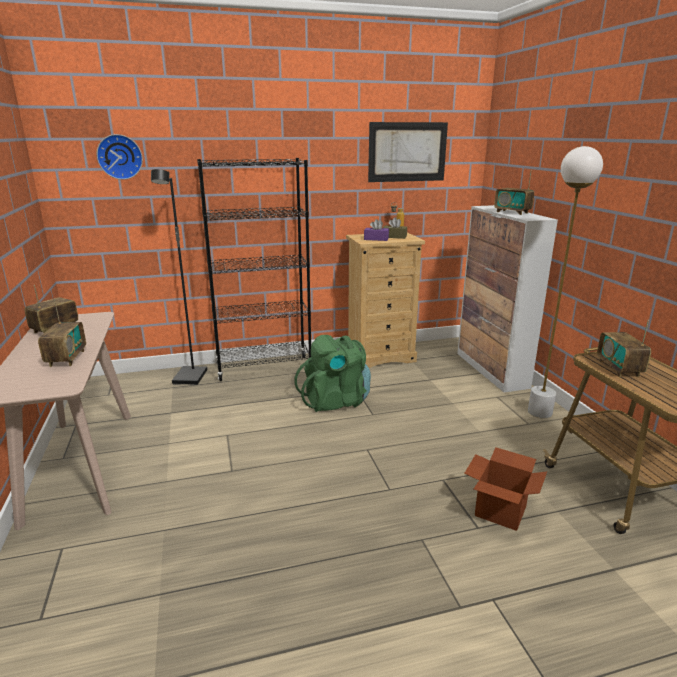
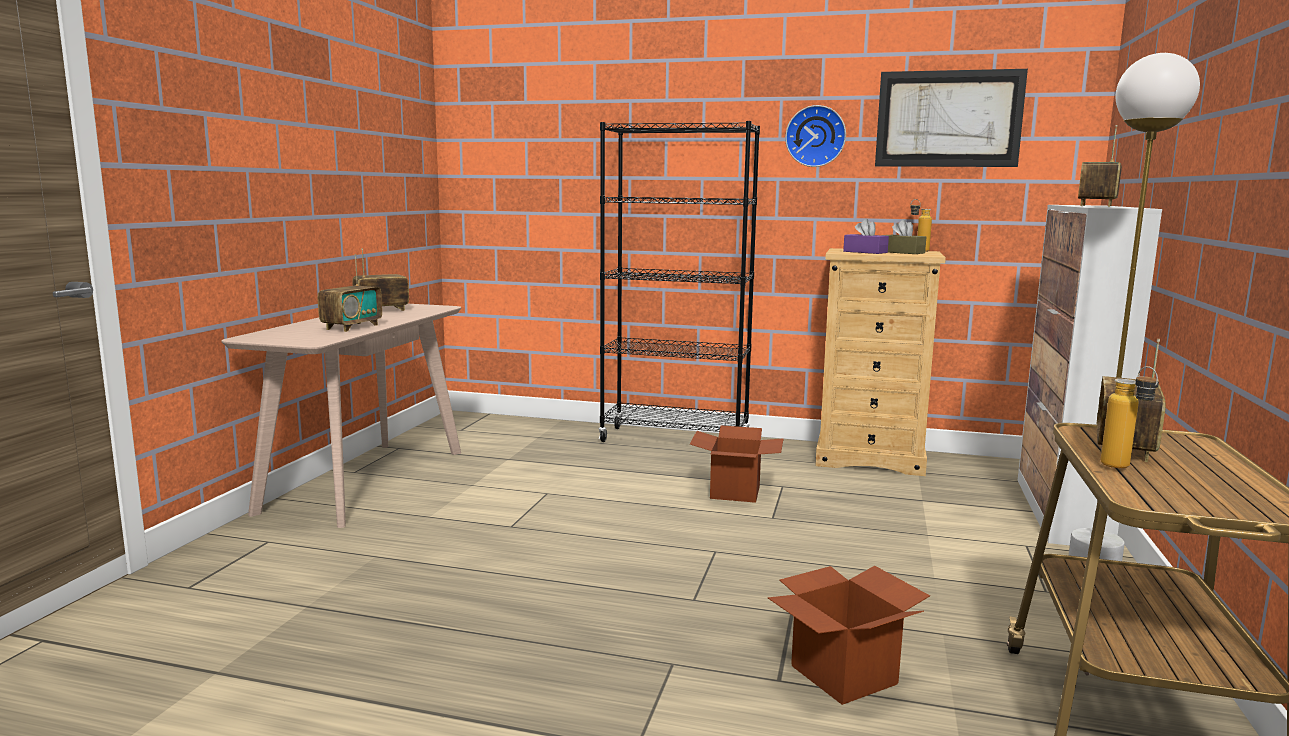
camera: 30 degrees right, 10 degrees down
wall clock [97,134,143,180] -> wall clock moved to [785,105,846,167]
black floor lamp [151,169,207,385] -> none
green backpack [294,335,371,412] -> cardboard box [690,425,784,503]
radio [494,170,534,215] -> radio turned 45 degrees clockwise [1078,125,1122,207]
none -> bottle [1100,366,1159,468]

